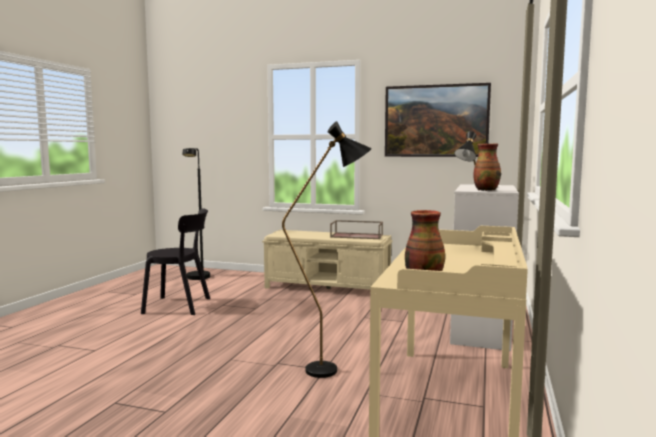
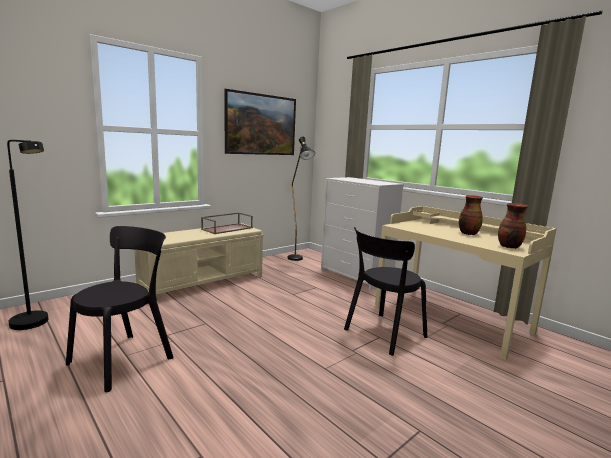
camera: 60 degrees left, 5 degrees up
black floor lamp [282,121,372,378] -> black chair [344,227,427,356]
vase [473,144,501,191] -> vase moved to [459,195,483,235]

